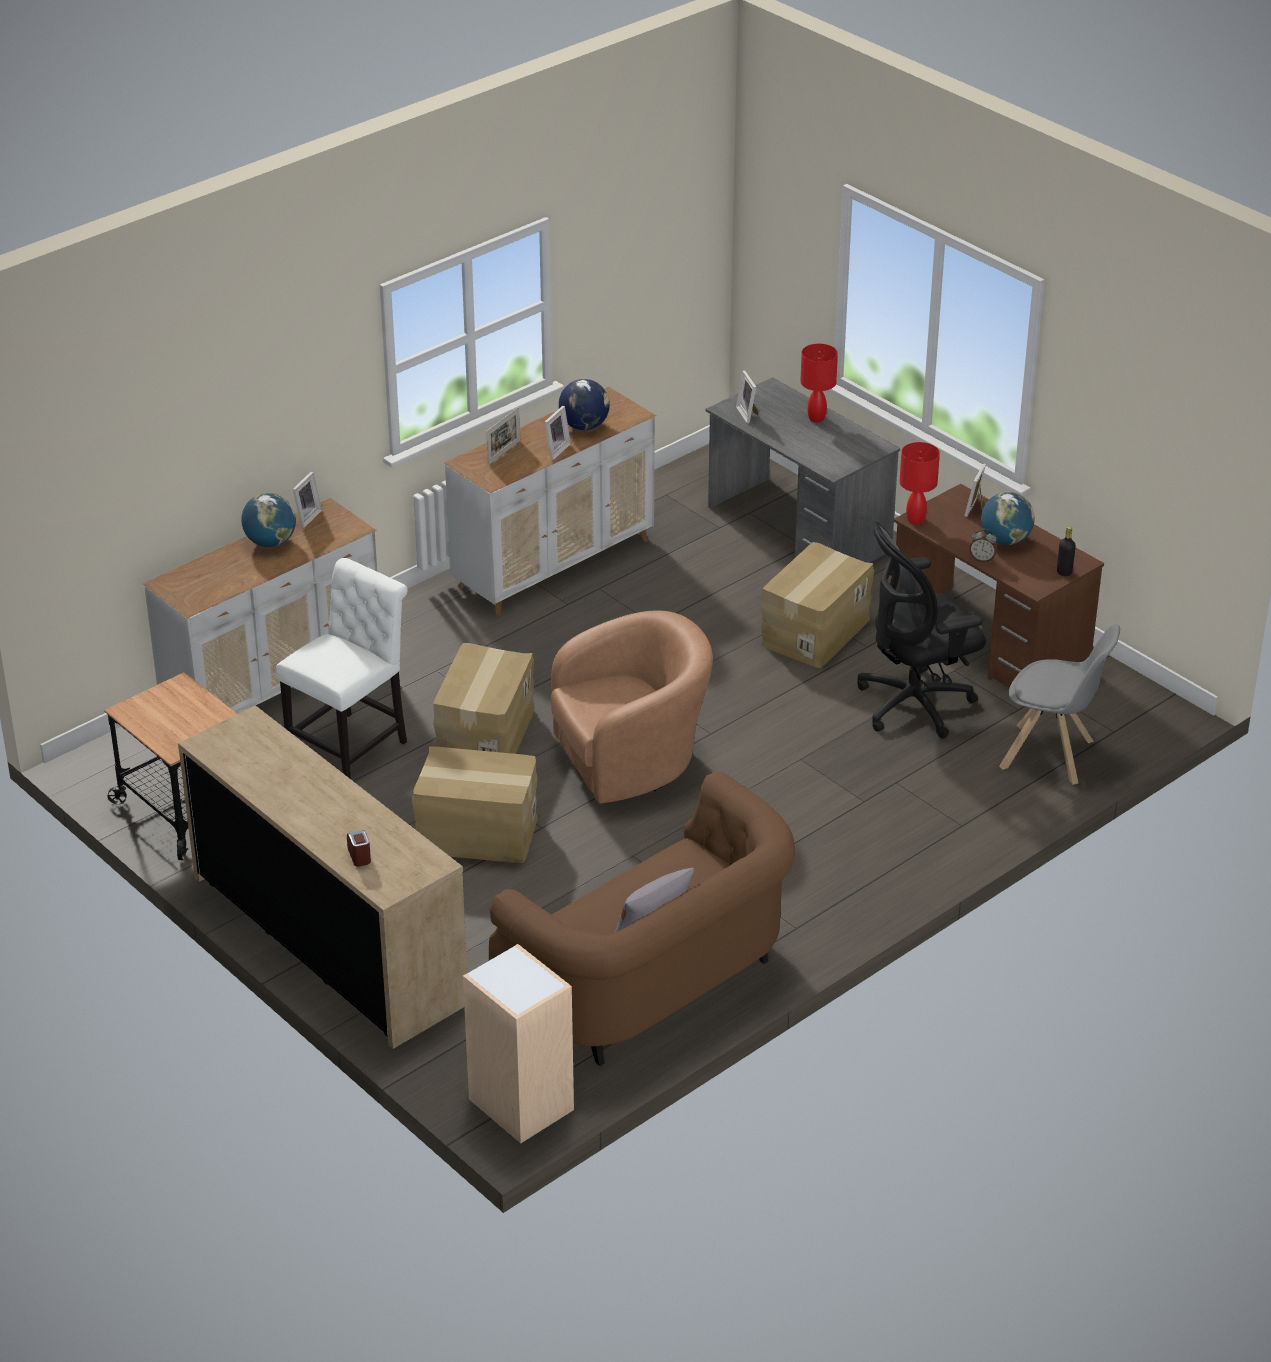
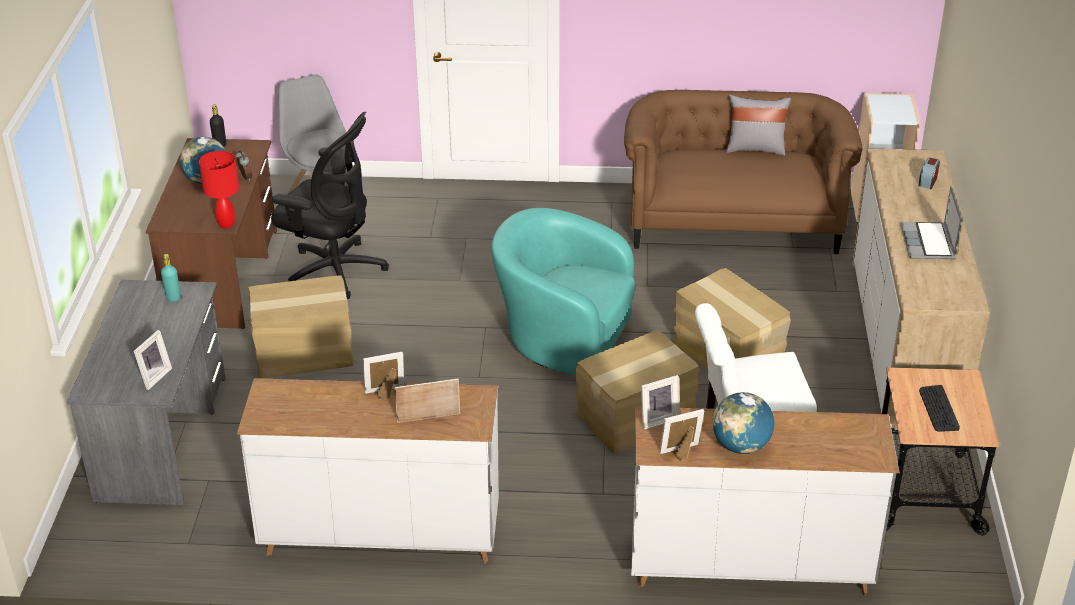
camera: 135 degrees left, 0 degrees up
brown armchair [551,610,713,803] -> turquoise armchair [491,208,635,375]
globe [559,379,610,430] -> none
red table lamp [800,344,838,423] -> none
picture frame [964,464,986,517] -> picture frame moved to [641,375,680,429]
none -> turquoise bottle [161,254,181,302]
none -> laptop [900,186,963,259]
none -> keyboard [919,385,960,432]

